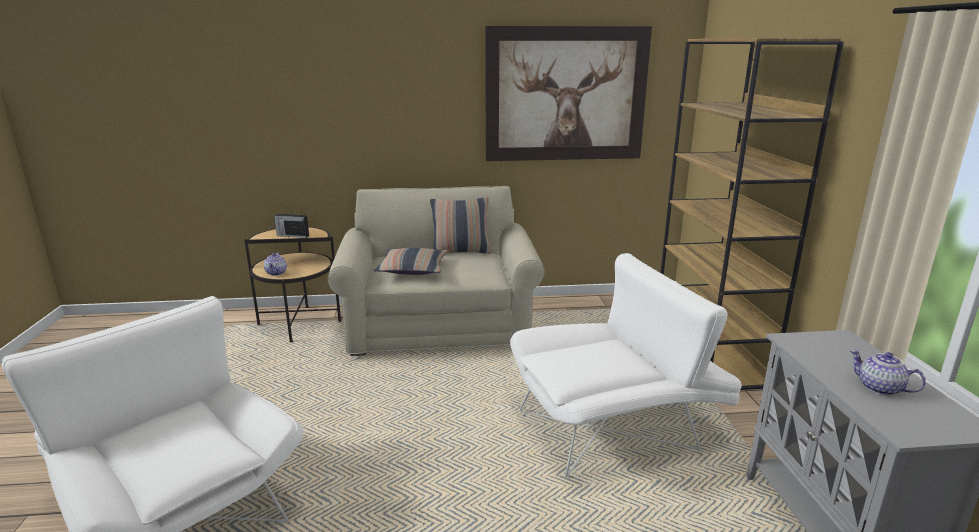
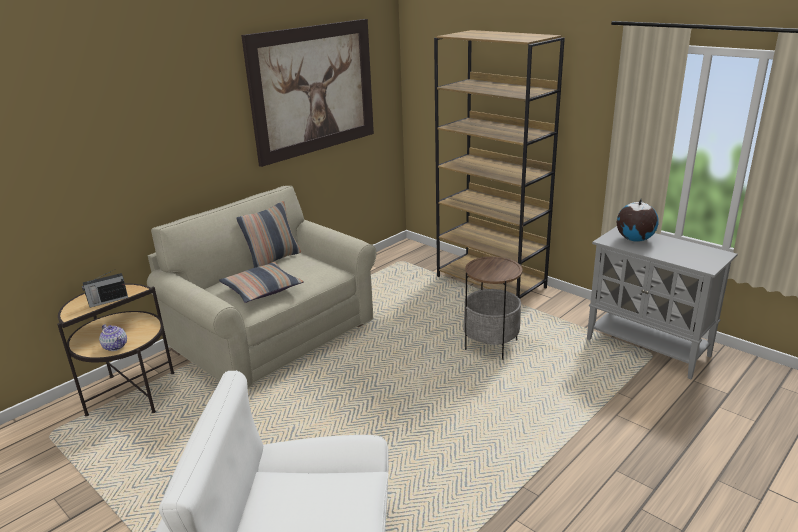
camera: 40 degrees left, 5 degrees up
white armchair [510,253,742,477] -> side table [463,257,522,360]
teapot [849,350,926,396] -> none
none -> globe [617,199,659,242]

